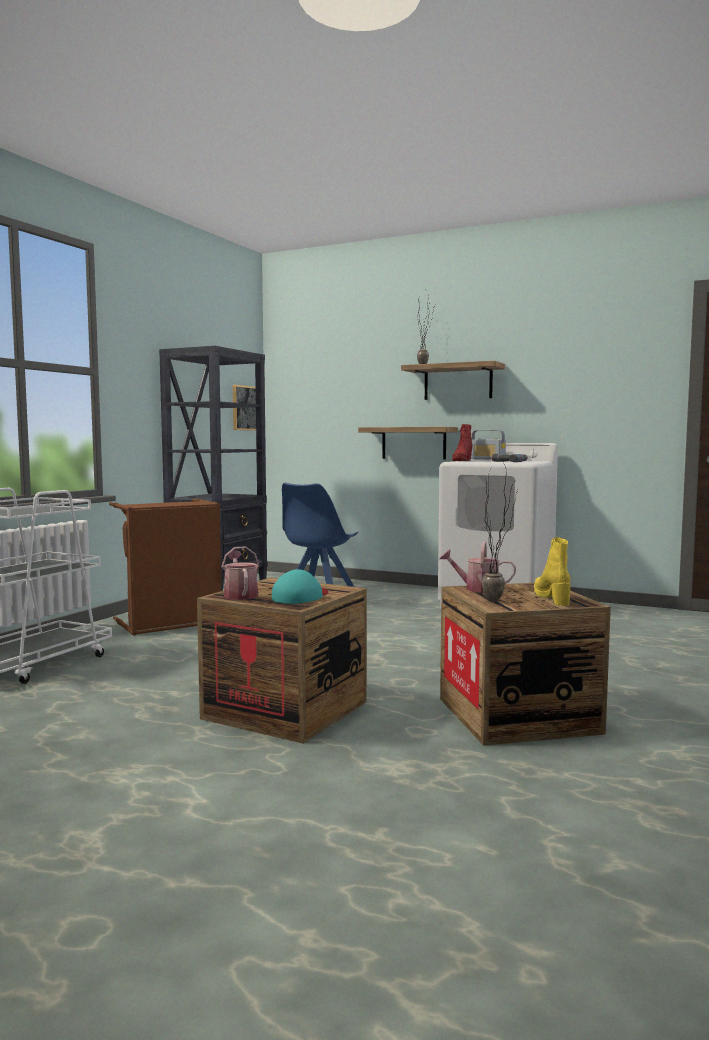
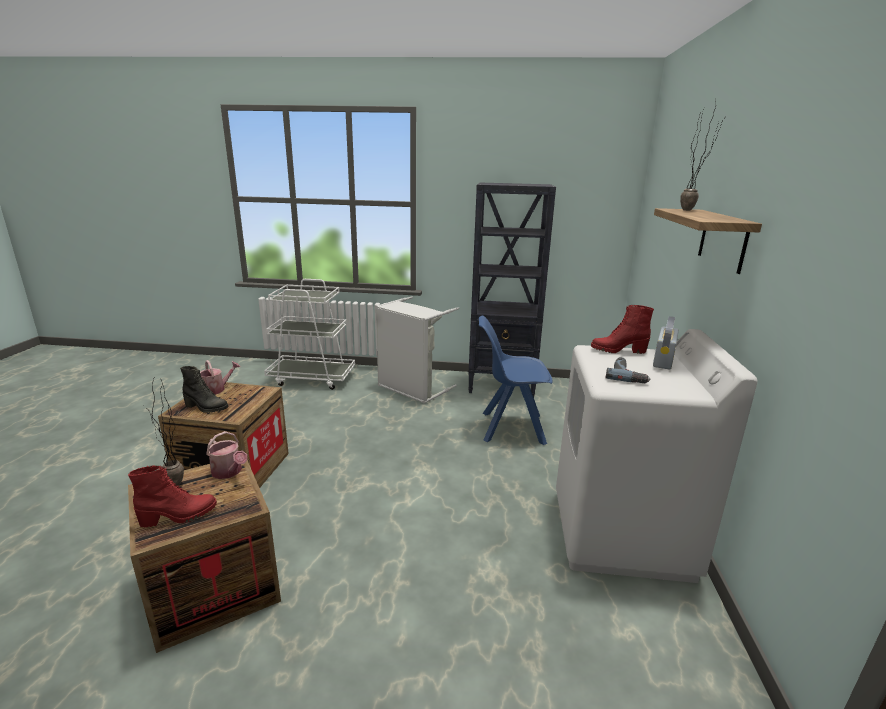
camera: 70 degrees right, 15 degrees up
brown laundry basket [109,499,221,636] -> grey laundry basket [376,296,459,404]
picture [233,385,256,430] -> none
turquoise cap [272,569,328,604] -> black boot [180,366,229,413]
shelf [358,427,458,460] -> none
watering can [439,542,516,593] -> watering can turned 135 degrees clockwise [206,431,247,479]
yellow boot [534,537,570,606] -> red boot [128,465,217,527]

